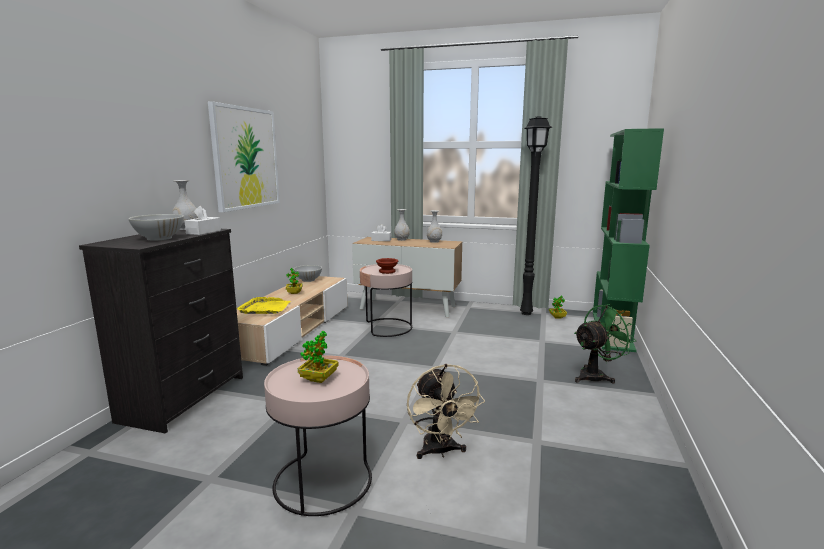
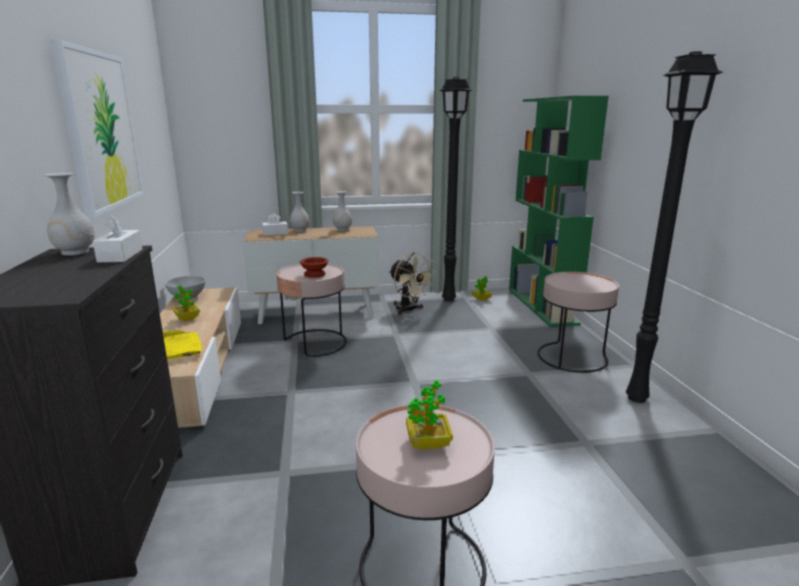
camera: 25 degrees left, 5 degrees up
white bowl [129,214,184,241] -> none
beige fan [407,364,485,459] -> beige fan moved to [389,252,436,315]
green fan [574,304,636,383] -> pink side table [537,272,619,373]
none -> black floor lamp [626,52,723,403]

